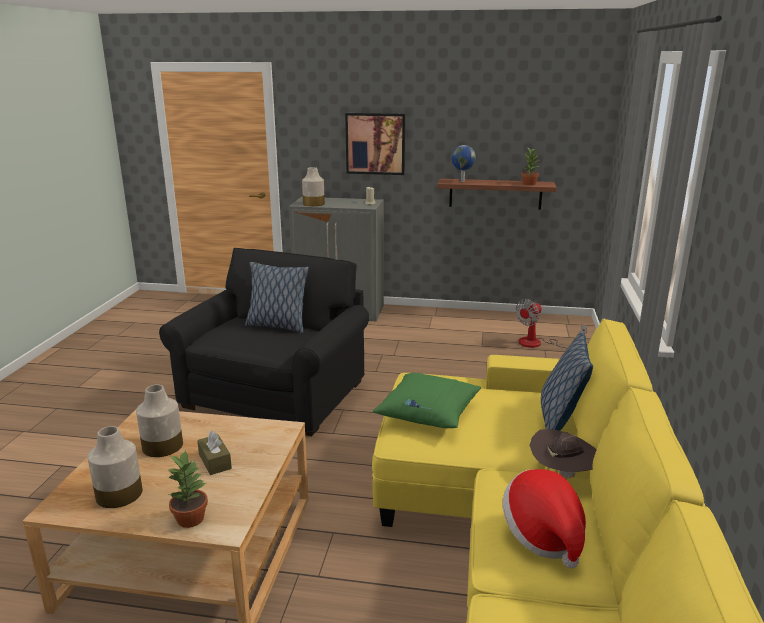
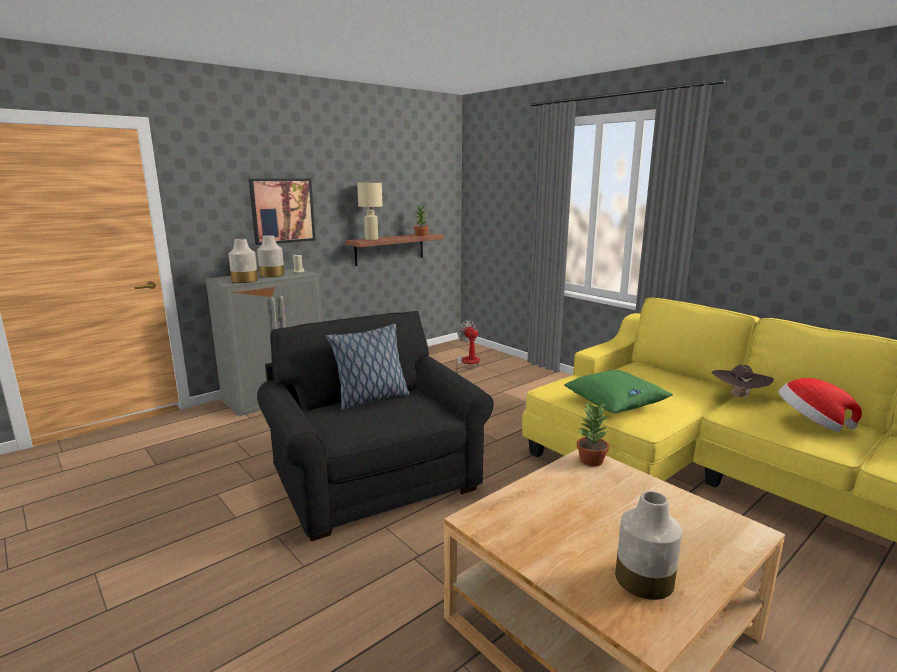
camera: 50 degrees left, 5 degrees down
beige vase [136,384,183,457] -> beige vase moved to [257,235,284,277]
potted plant [168,450,208,528] -> potted plant moved to [577,401,610,467]
brown tissue box [197,430,232,475] -> none
globe [451,145,476,182] -> beige table lamp [357,183,382,240]
fan [515,299,587,348] -> fan turned 150 degrees clockwise [455,320,480,373]
pillow [541,330,593,431] -> none

